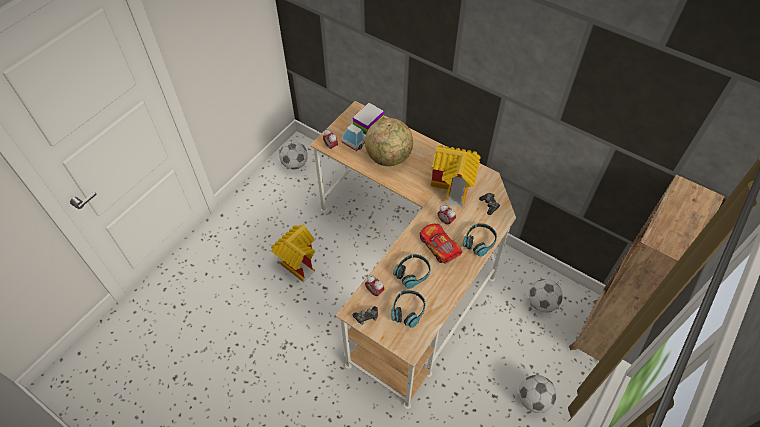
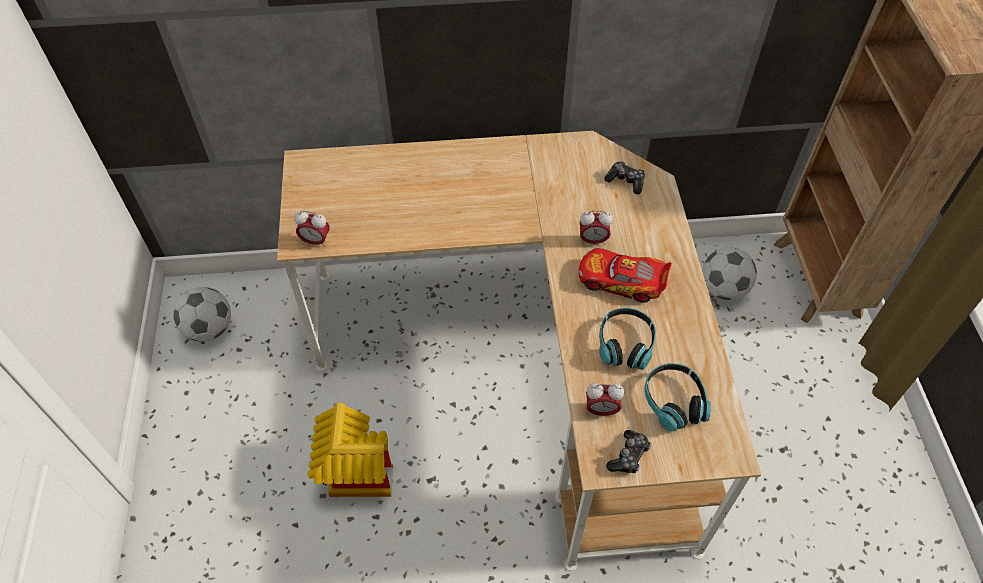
camera: 40 degrees left, 0 degrees up
toy truck [341,103,384,151] -> none
globe [365,118,413,166] -> none
toy house [431,145,481,207] -> none
headphones [463,223,497,257] -> none
football [519,375,556,413] -> none

